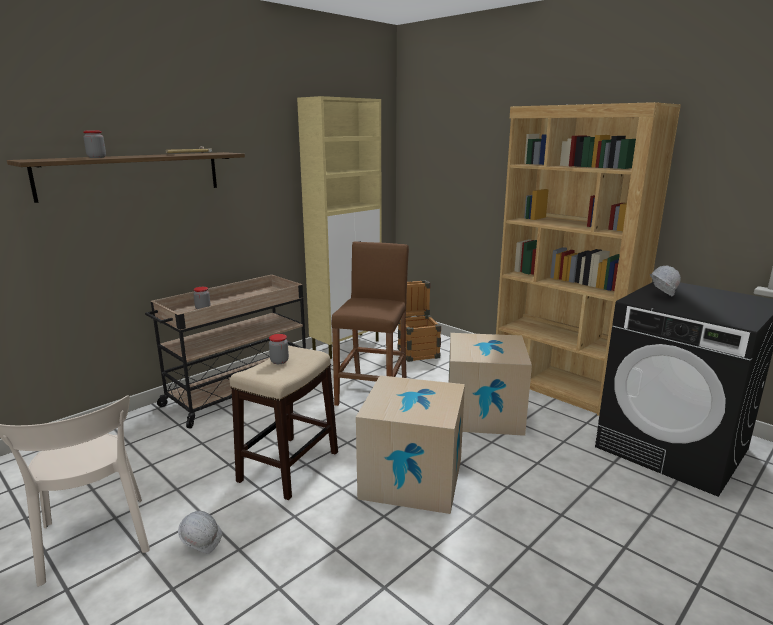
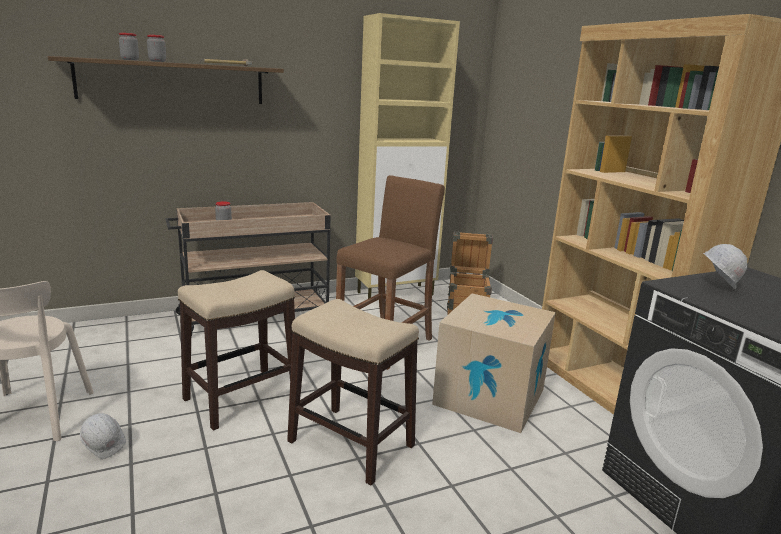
camera: 20 degrees right, 0 degrees up
jar [269,334,289,364] -> jar moved to [147,35,166,62]
cardboard box [356,375,465,514] -> stool [287,299,419,485]

